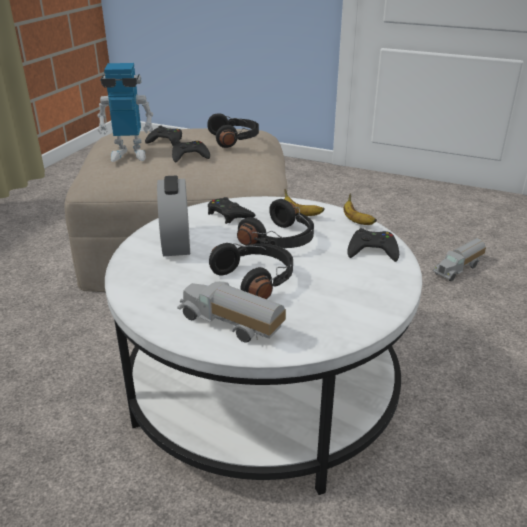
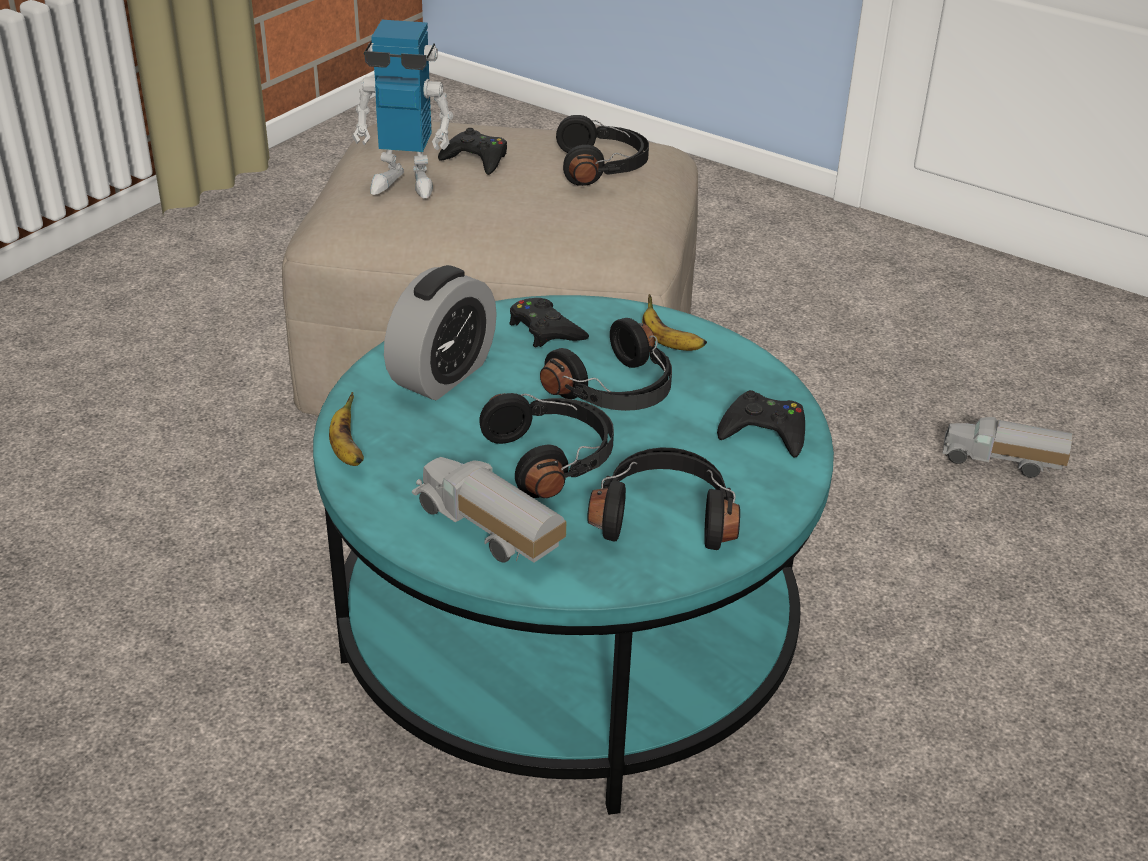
camera: 10 degrees right, 5 degrees up
white coffee table [105,196,422,495] -> turquoise coffee table [313,295,834,815]
alarm clock [157,176,190,256] -> alarm clock turned 150 degrees counterclockwise [384,265,497,400]
black game controller [172,141,210,163] -> none
banana [344,194,377,225] -> banana moved to [329,392,364,466]
toy truck [433,238,486,281] -> toy truck turned 45 degrees clockwise [943,417,1072,478]
none -> black headphones [587,448,740,550]

